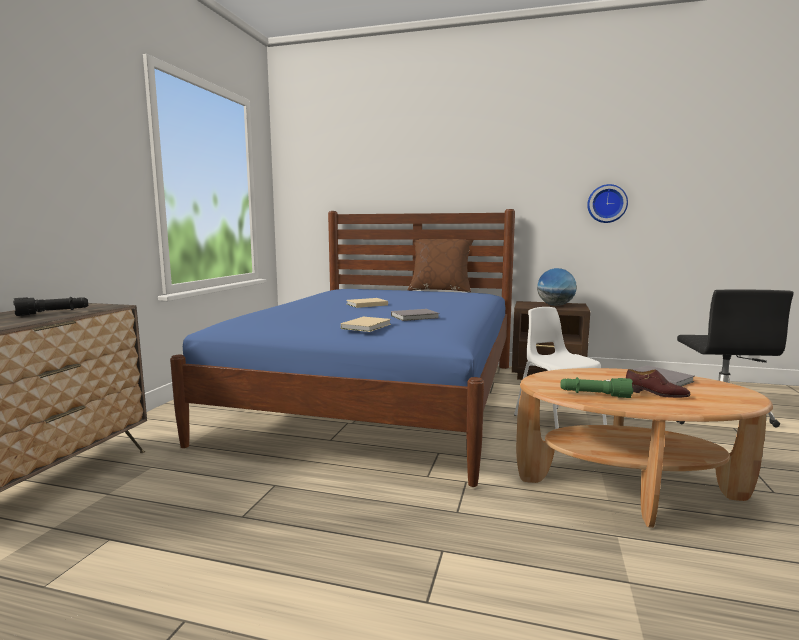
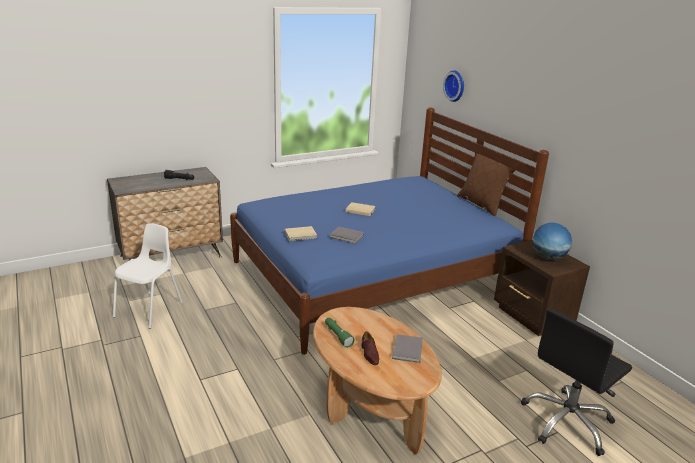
camera: 45 degrees right, 15 degrees up
white chair [514,307,607,429] -> white chair moved to [113,223,183,329]
wall clock [587,184,628,223] -> wall clock moved to [443,70,464,102]

